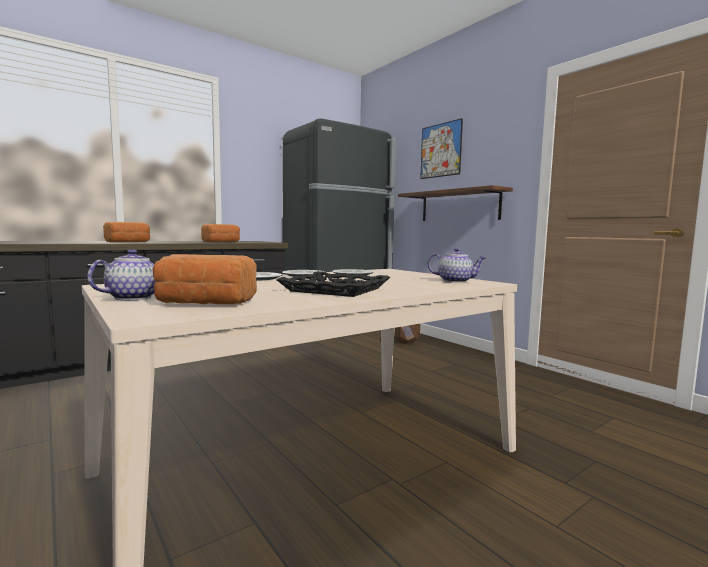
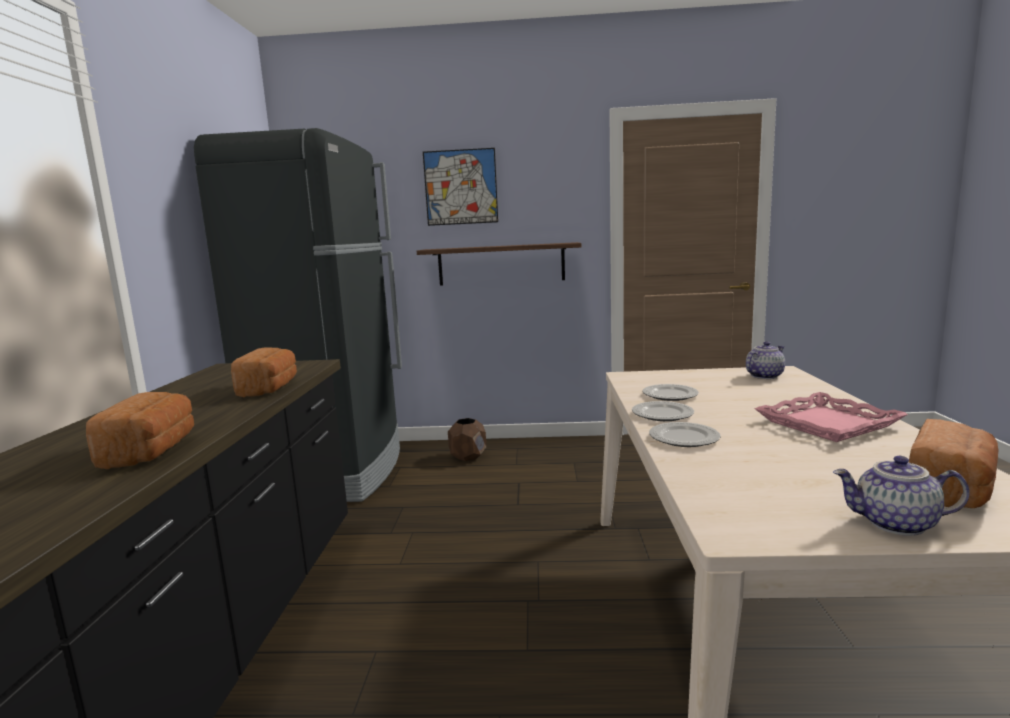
camera: 50 degrees left, 5 degrees up
teapot [88,249,155,300] -> teapot turned 60 degrees counterclockwise [833,456,970,536]
black tray [277,271,390,297] -> pink tray [755,392,908,442]

